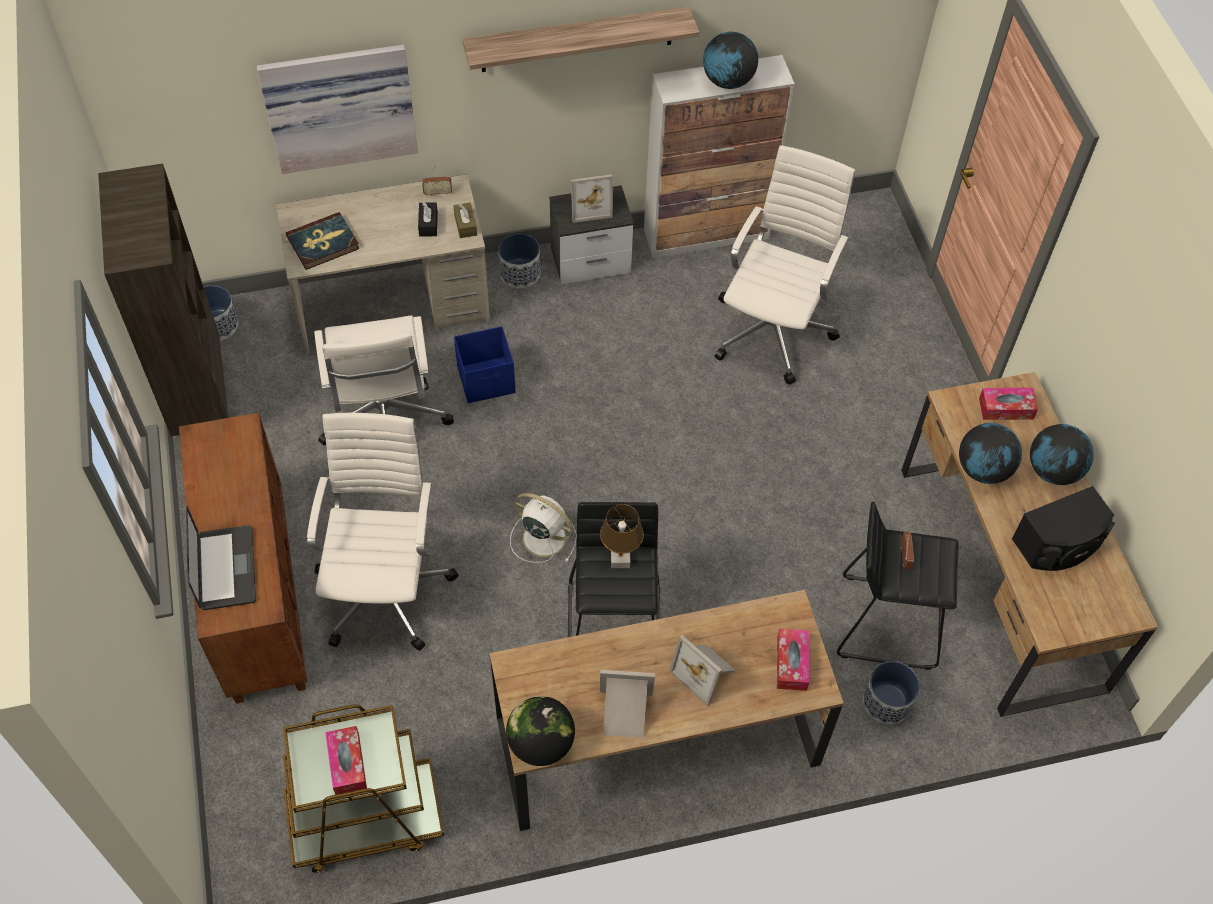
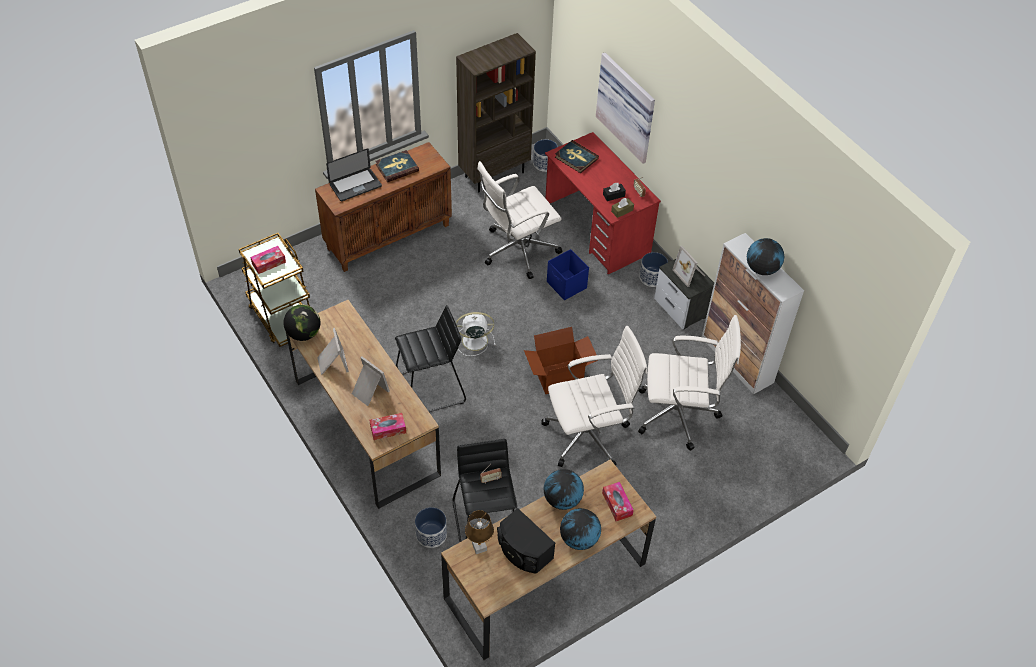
camera: 70 degrees right, 5 degrees down
beige desk [276,174,490,354] -> red desk [545,132,661,274]
white office chair [307,413,459,651] -> white office chair moved to [542,326,647,467]
shelf [463,6,699,72] -> none
white fan [510,493,577,563] -> white fan turned 105 degrees counterclockwise [456,312,496,356]
brown table lamp [600,504,644,568] -> brown table lamp moved to [465,510,494,554]
picture frame [669,635,736,706] -> picture frame turned 105 degrees clockwise [352,357,390,406]
none -> book [375,150,419,182]
none -> cardboard box [524,327,598,394]

